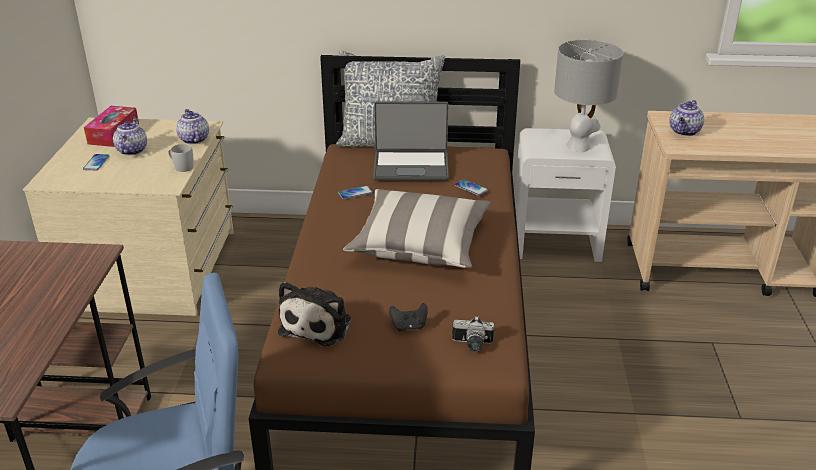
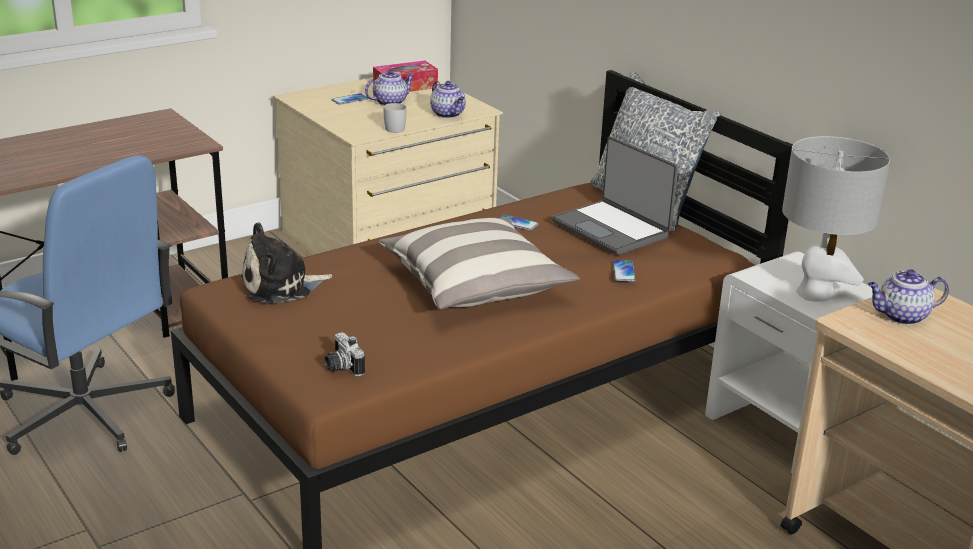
camera: 50 degrees right, 5 degrees down
teapot [176,109,209,144] -> teapot turned 120 degrees clockwise [430,81,466,118]
black game controller [389,303,428,331] -> none

